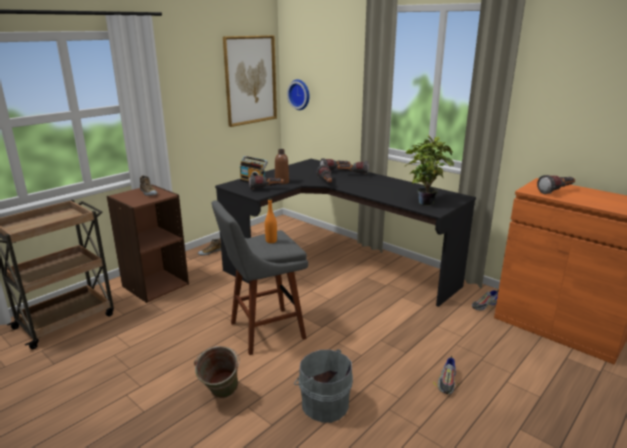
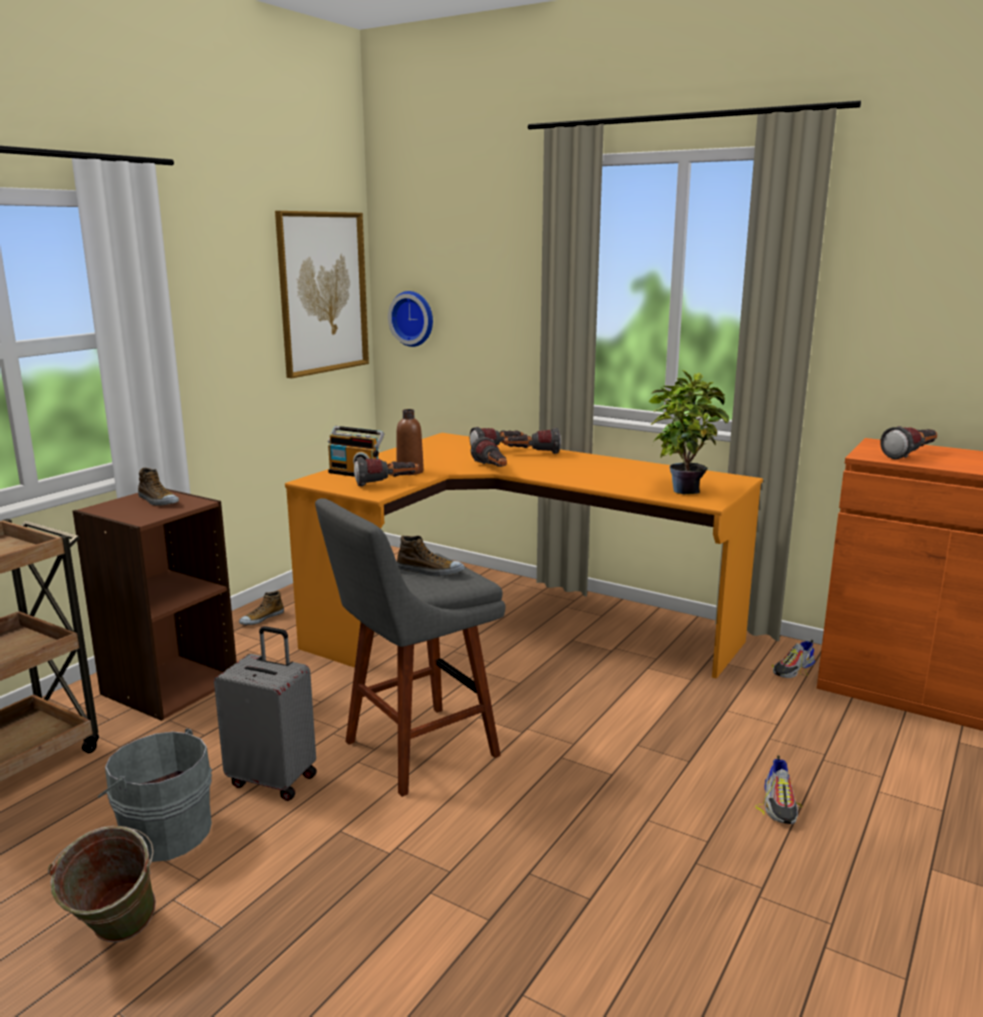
camera: 10 degrees left, 5 degrees down
green bucket [194,346,240,398] -> green bucket moved to [48,826,156,942]
black desk [215,159,476,307] -> orange desk [285,433,763,679]
orange bottle [265,198,277,243] -> shoe [397,536,465,576]
grey bucket [294,349,353,423] -> grey bucket moved to [98,728,212,862]
none -> grey suitcase [214,626,317,801]

